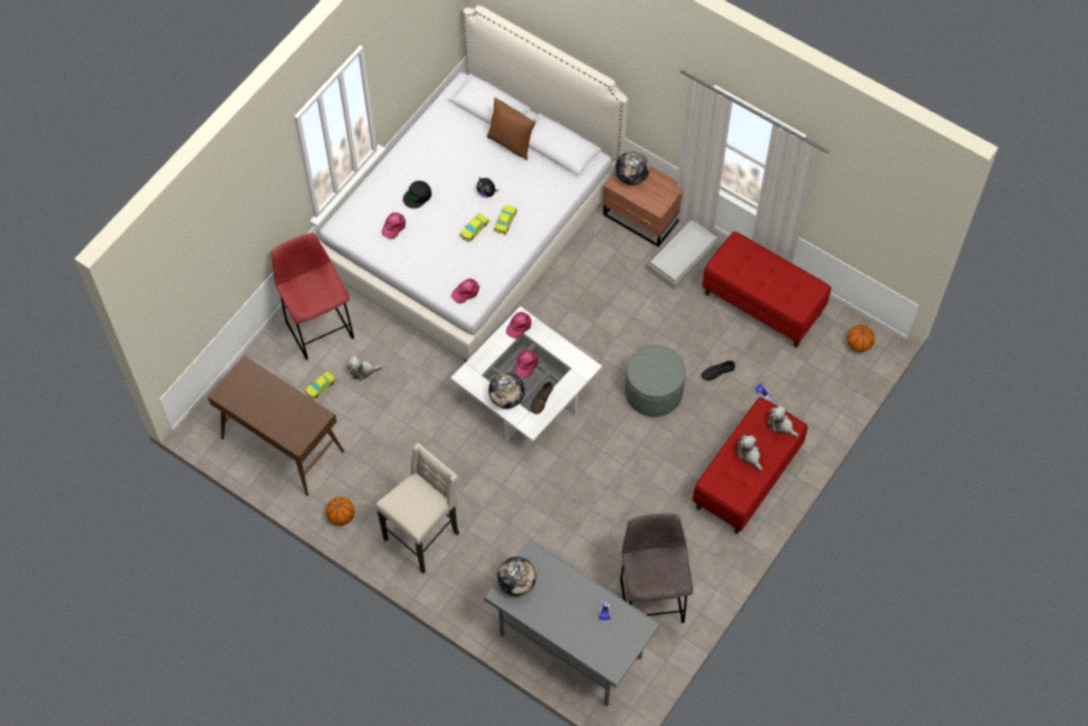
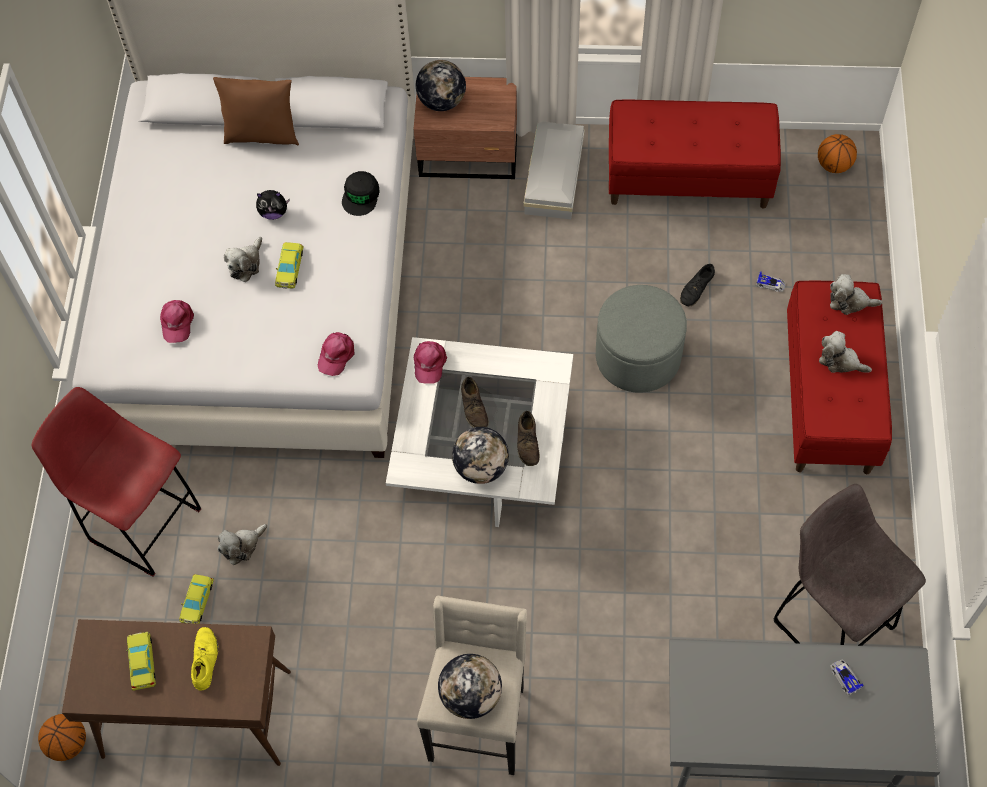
camera: 30 degrees left, 0 degrees up
basketball [326,497,355,526] -> basketball moved to [38,714,86,761]
black cap [403,181,432,209] -> black cap moved to [342,171,380,216]
yellow toy car [494,205,517,235] -> yellow toy car moved to [126,632,156,691]
globe [497,557,536,596] -> globe moved to [438,654,502,719]
pink cap [515,350,538,378] -> brown shoe [461,377,489,428]
none -> yellow shoe [191,627,218,691]
none -> plush toy [224,237,262,282]

